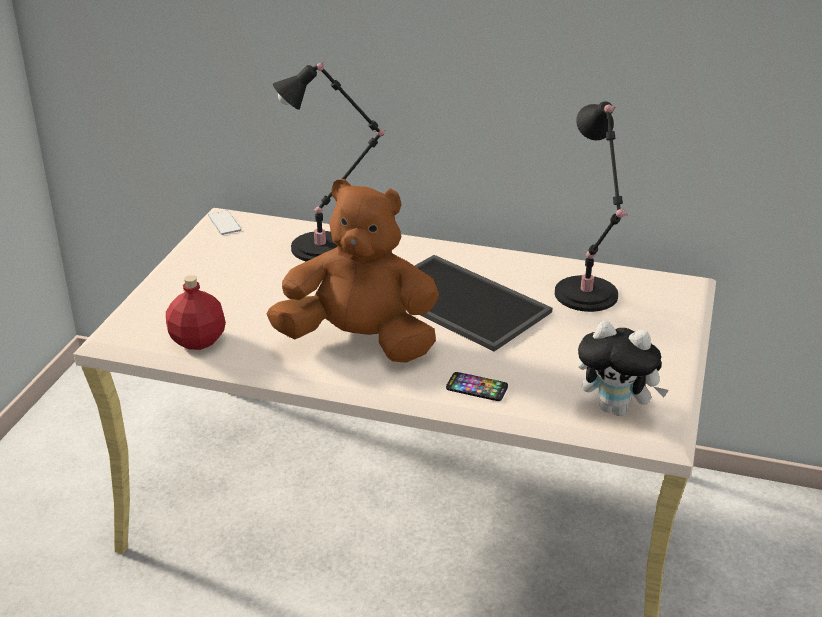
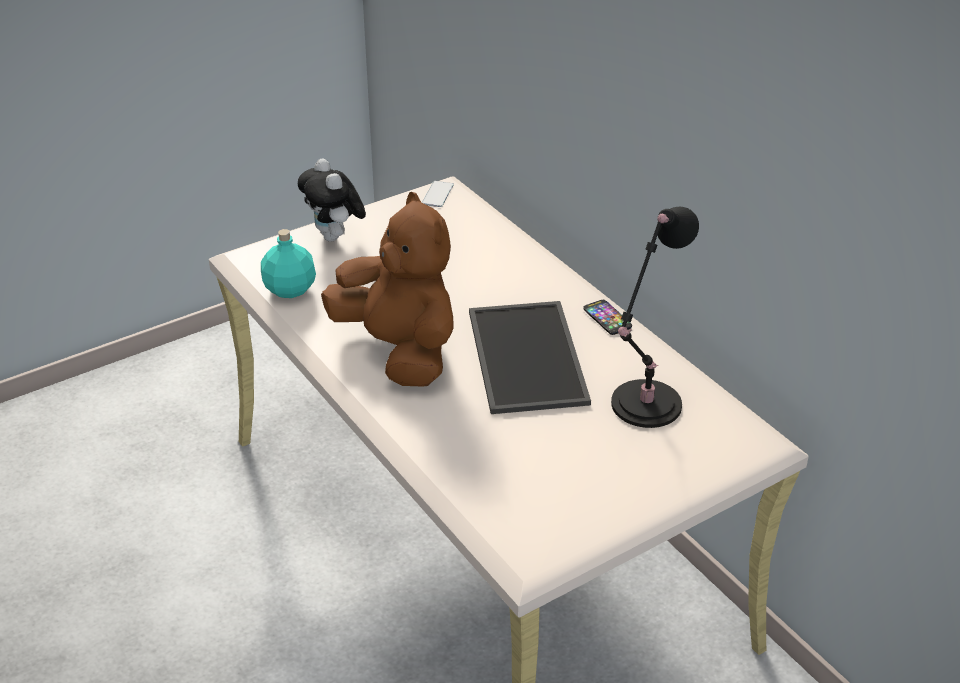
camera: 40 degrees right, 5 degrees up
red bottle [166,275,226,350] -> turquoise bottle [261,229,316,298]
black table lamp [273,62,385,261] -> none
phone [446,372,508,401] -> phone moved to [583,300,632,335]
plush toy [578,321,669,416] -> plush toy moved to [298,159,366,241]

